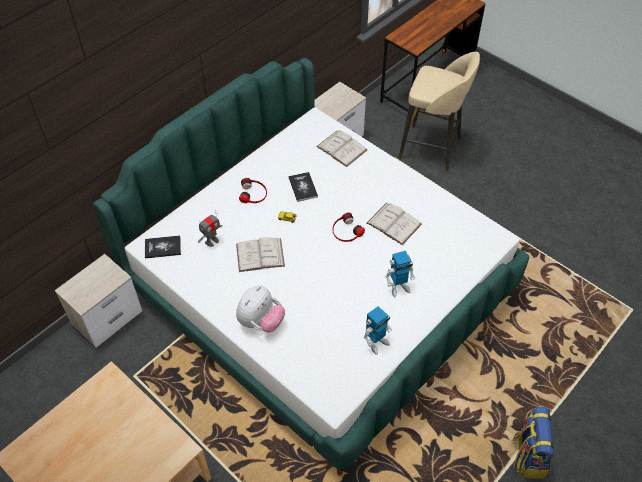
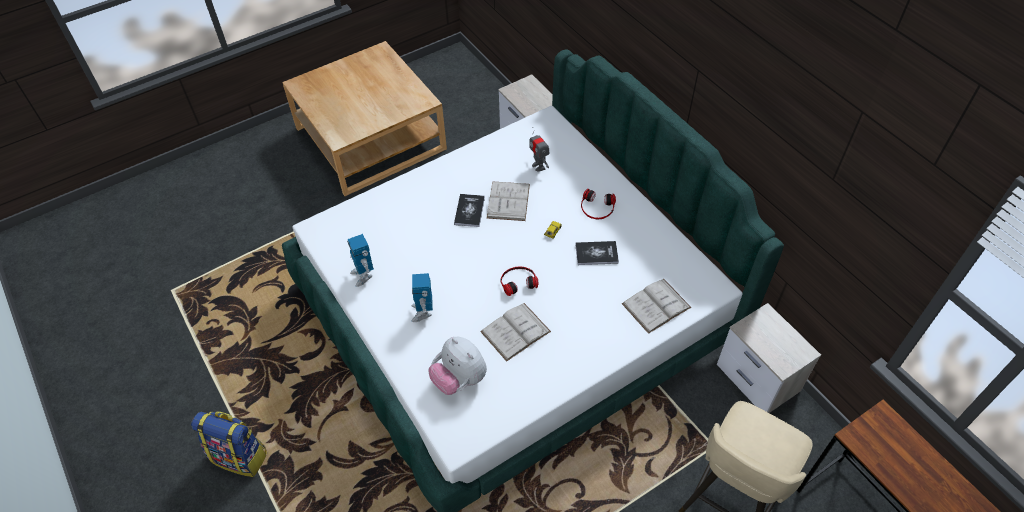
camera: 105 degrees right, 0 degrees up
book [145,235,181,259] -> book moved to [454,194,485,227]
plush toy [236,286,285,332] -> plush toy moved to [428,337,487,395]

